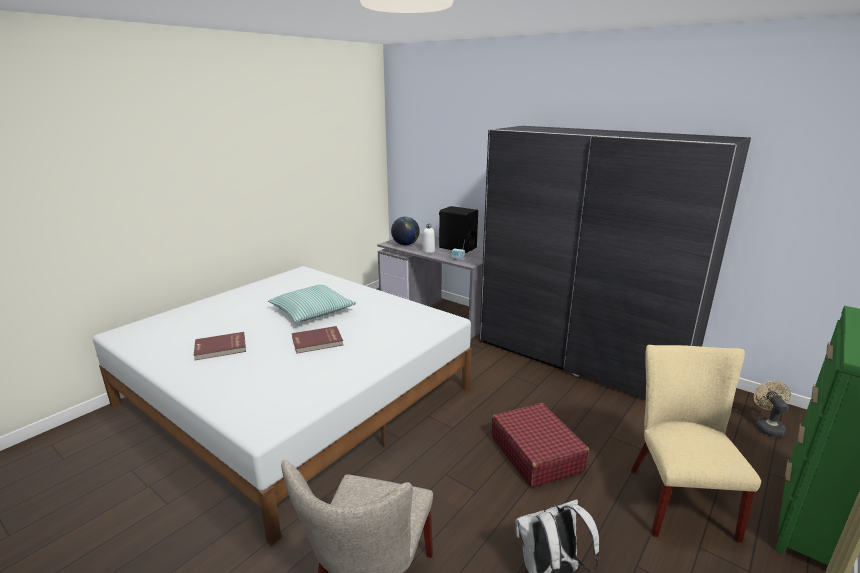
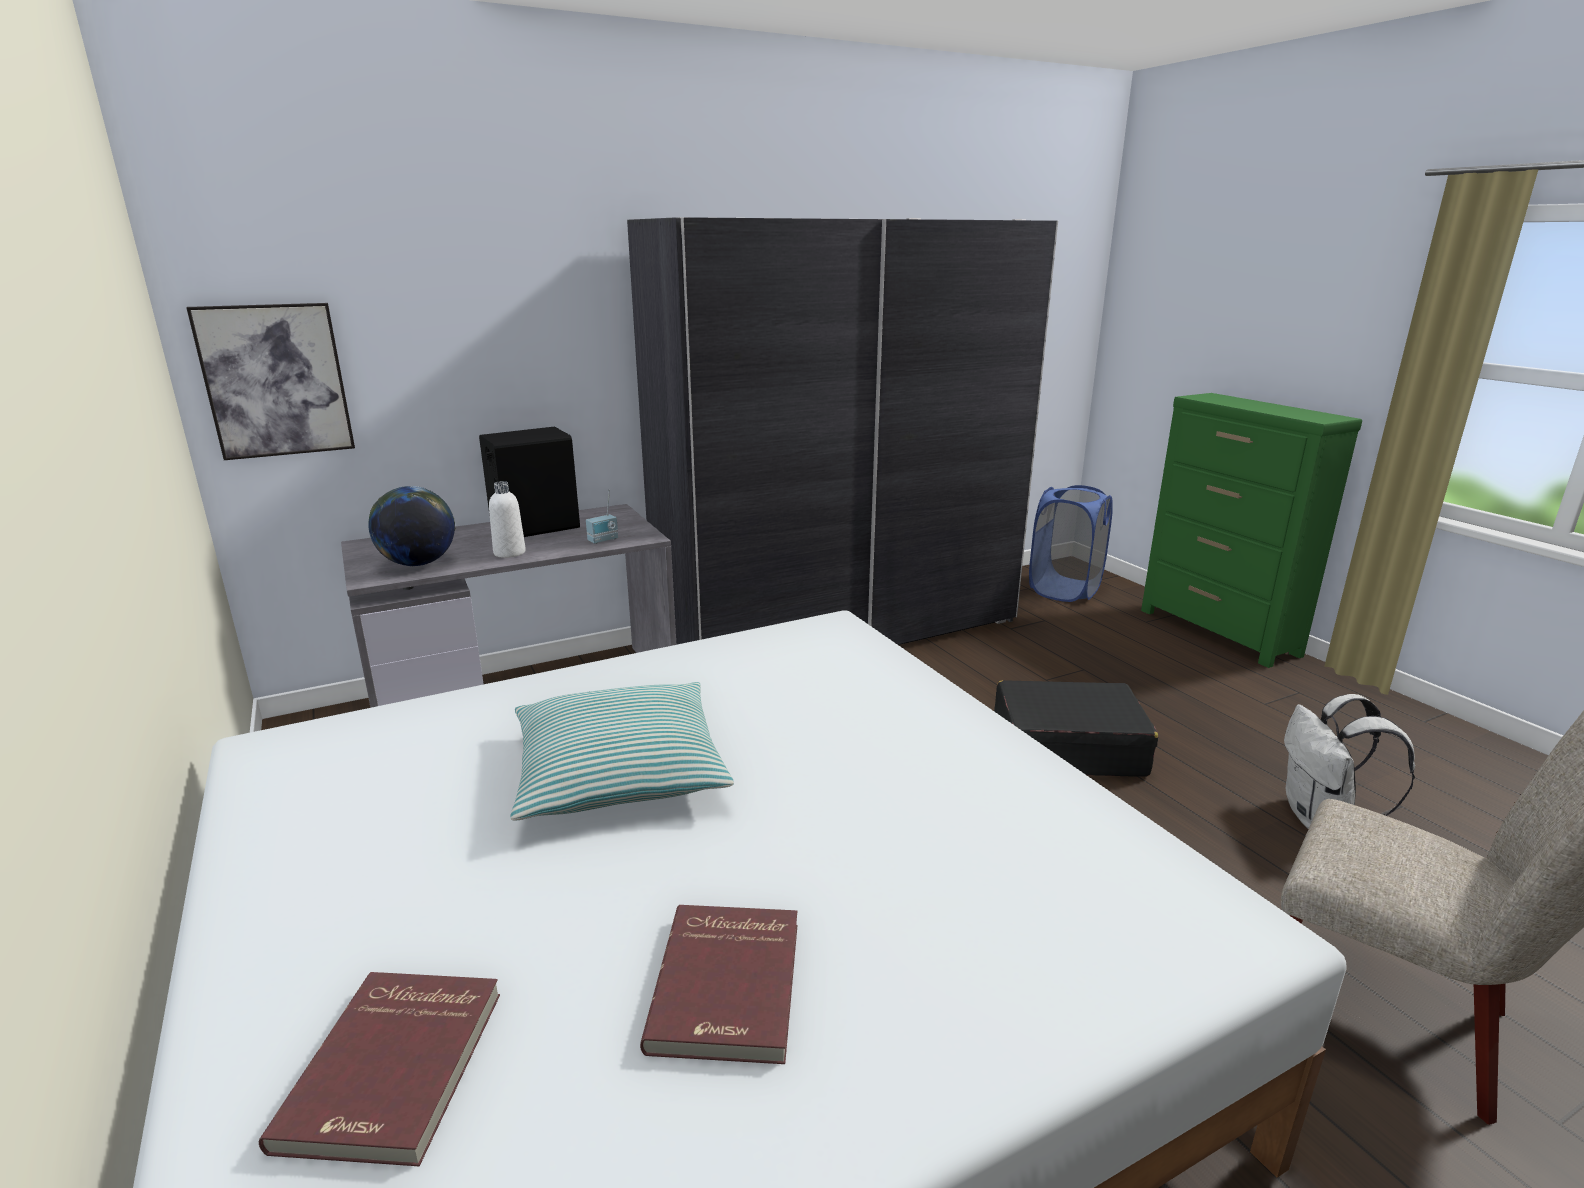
camera: 65 degrees left, 0 degrees up
red book [292,326,343,354] -> red book moved to [259,972,500,1166]
red suitcase [492,403,589,488] -> black suitcase [994,680,1158,777]
beige chair [631,345,761,543] -> none
beige fan [754,381,791,437] -> blue laundry basket [1029,485,1113,602]
none -> picture [186,303,355,460]

